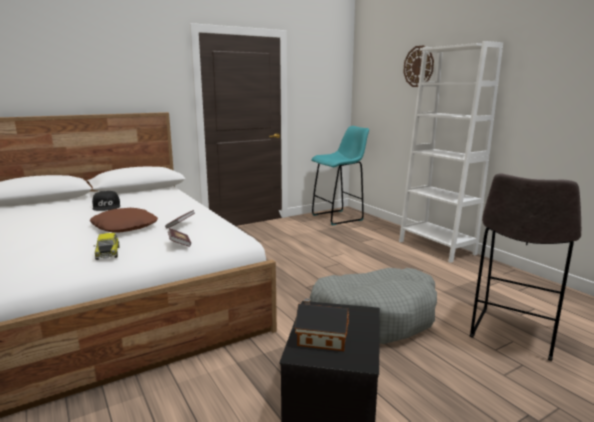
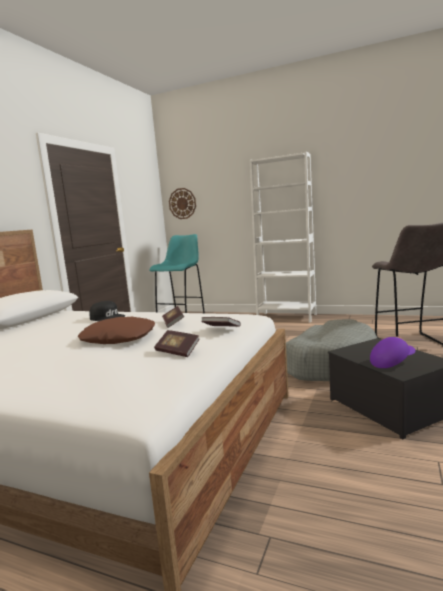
camera: 35 degrees left, 5 degrees down
black cap [92,191,120,211] -> black cap moved to [89,301,125,321]
toy car [93,233,119,260] -> book [154,330,199,357]
toy house [295,298,349,351] -> purple cap [370,336,415,368]
wall clock [403,45,434,87] -> wall clock moved to [169,188,196,219]

